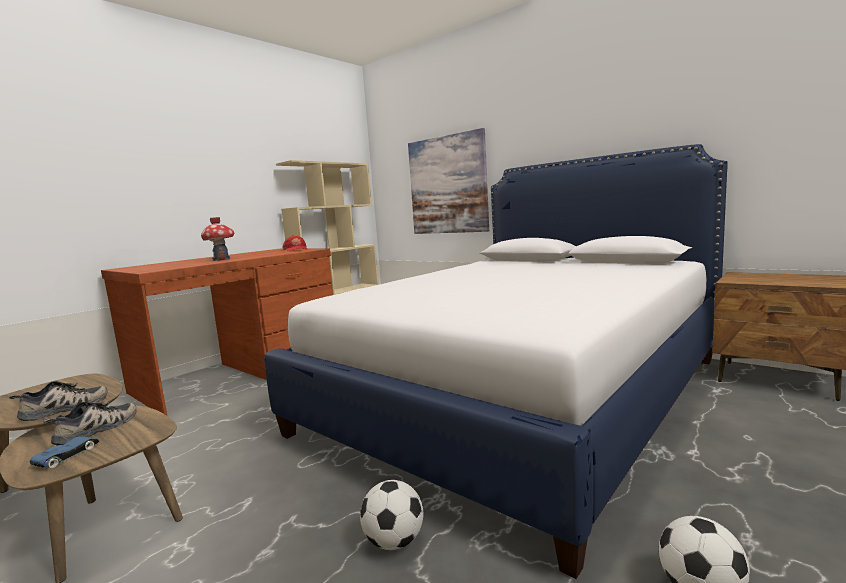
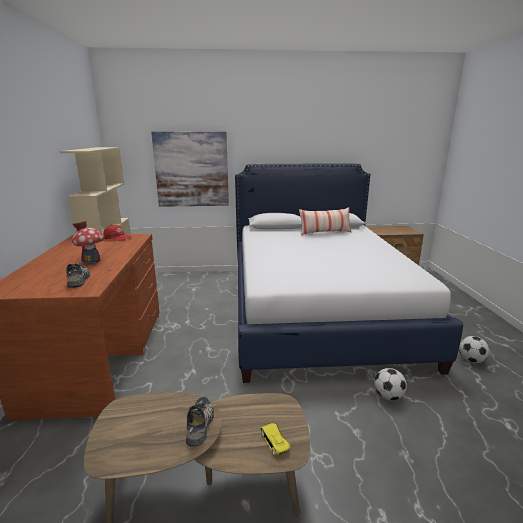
camera: 45 degrees left, 10 degrees up
blue toy car [30,436,99,468] -> yellow toy car [261,423,291,456]
shoe [44,401,137,446] -> shoe moved to [66,263,90,288]
none -> pillow [299,207,351,236]

